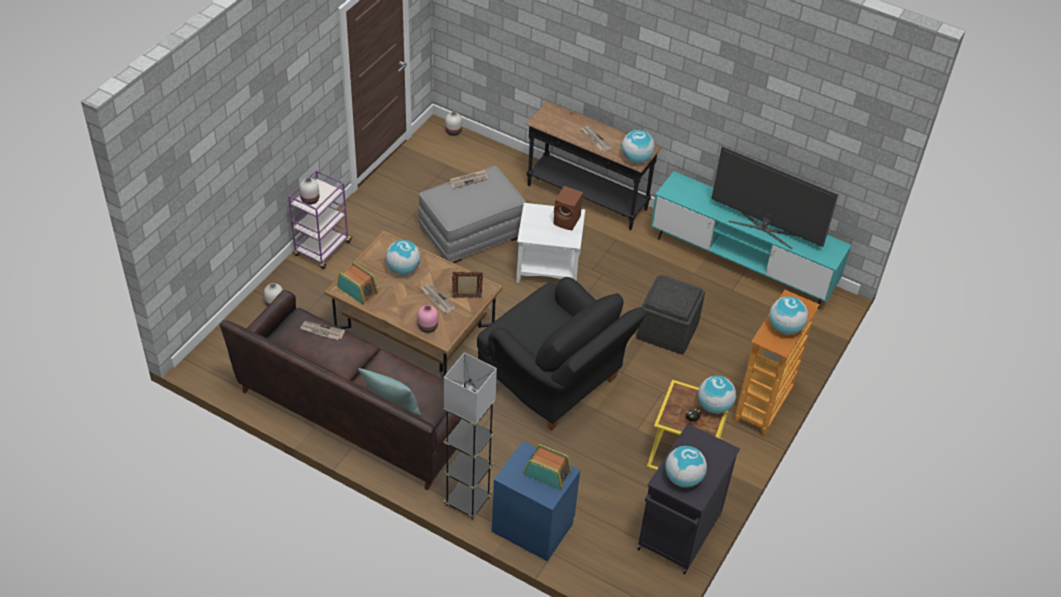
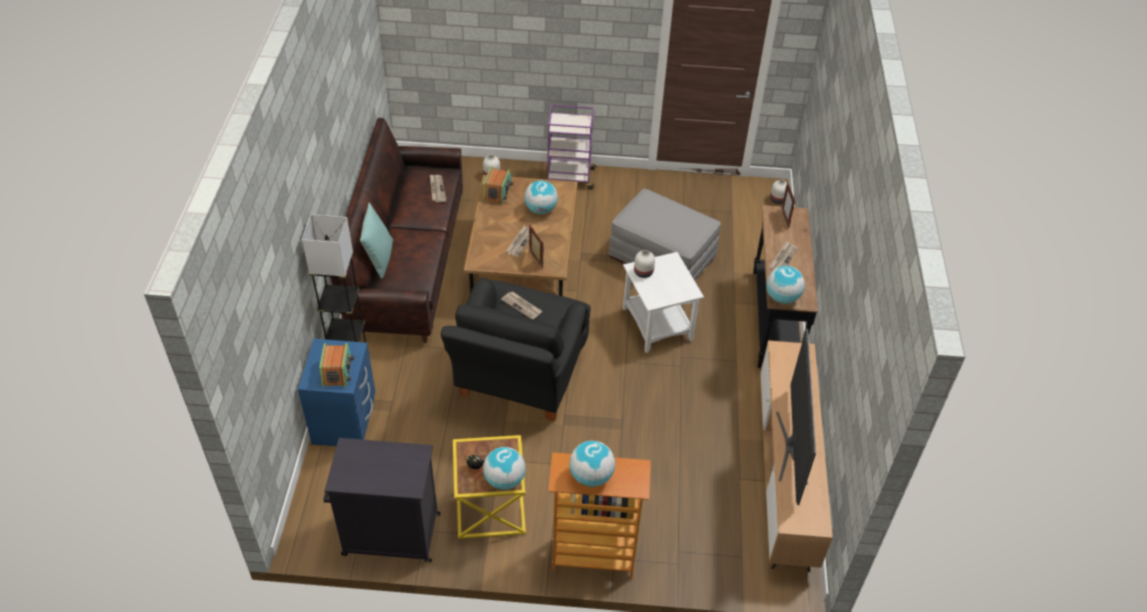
camera: 65 degrees right, 0 degrees up
white vase [299,178,320,205] -> white vase moved to [634,250,655,278]
pink vase [417,305,438,333] -> none
newspaper [449,169,488,189] -> newspaper moved to [501,291,542,319]
brown speaker [553,186,583,230] -> none
grey ottoman [636,275,705,354] -> none
turquoise tv stand [651,171,851,309] -> brown tv stand [760,340,833,572]
globe [665,446,707,488] -> none
none -> picture frame [781,182,795,228]

